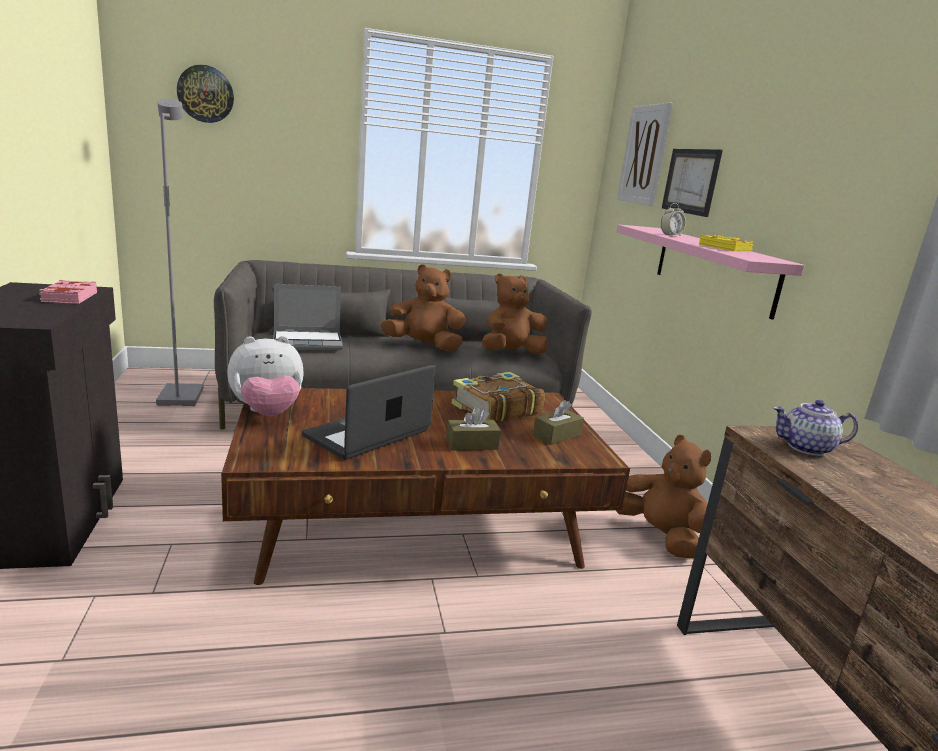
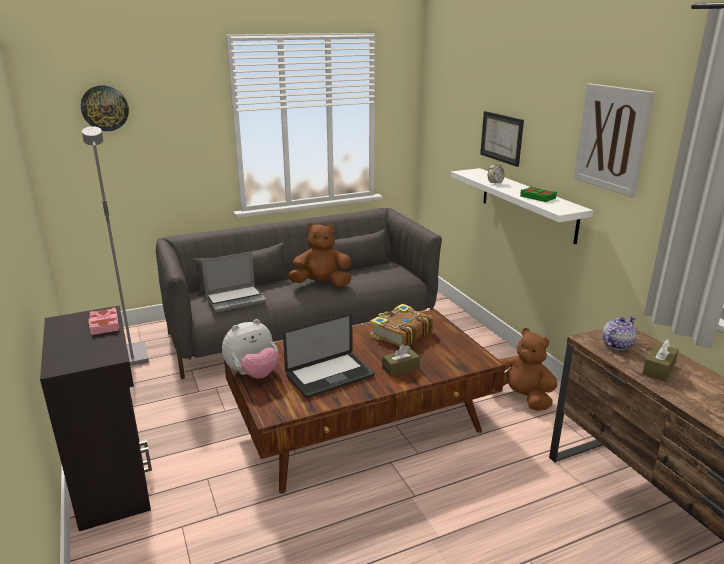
camera: 10 degrees left, 5 degrees up
laptop [302,365,436,460] -> laptop turned 150 degrees counterclockwise [283,314,375,398]
brown plush toy [482,273,548,354] -> none
brown tissue box [533,400,584,445] -> brown tissue box moved to [642,339,679,381]
picture [617,103,673,206] -> picture moved to [574,83,655,197]
pink shelf [617,225,804,320] -> white shelf [451,168,593,244]
yellow book [699,235,754,252] -> green book [520,186,557,202]
teapot [773,400,858,456] -> teapot turned 150 degrees clockwise [602,316,637,350]

